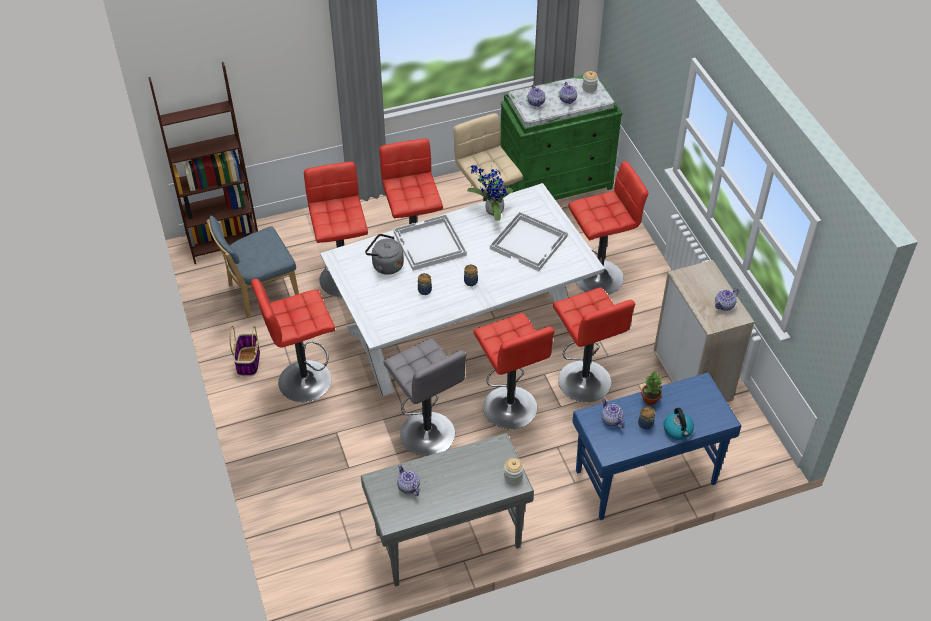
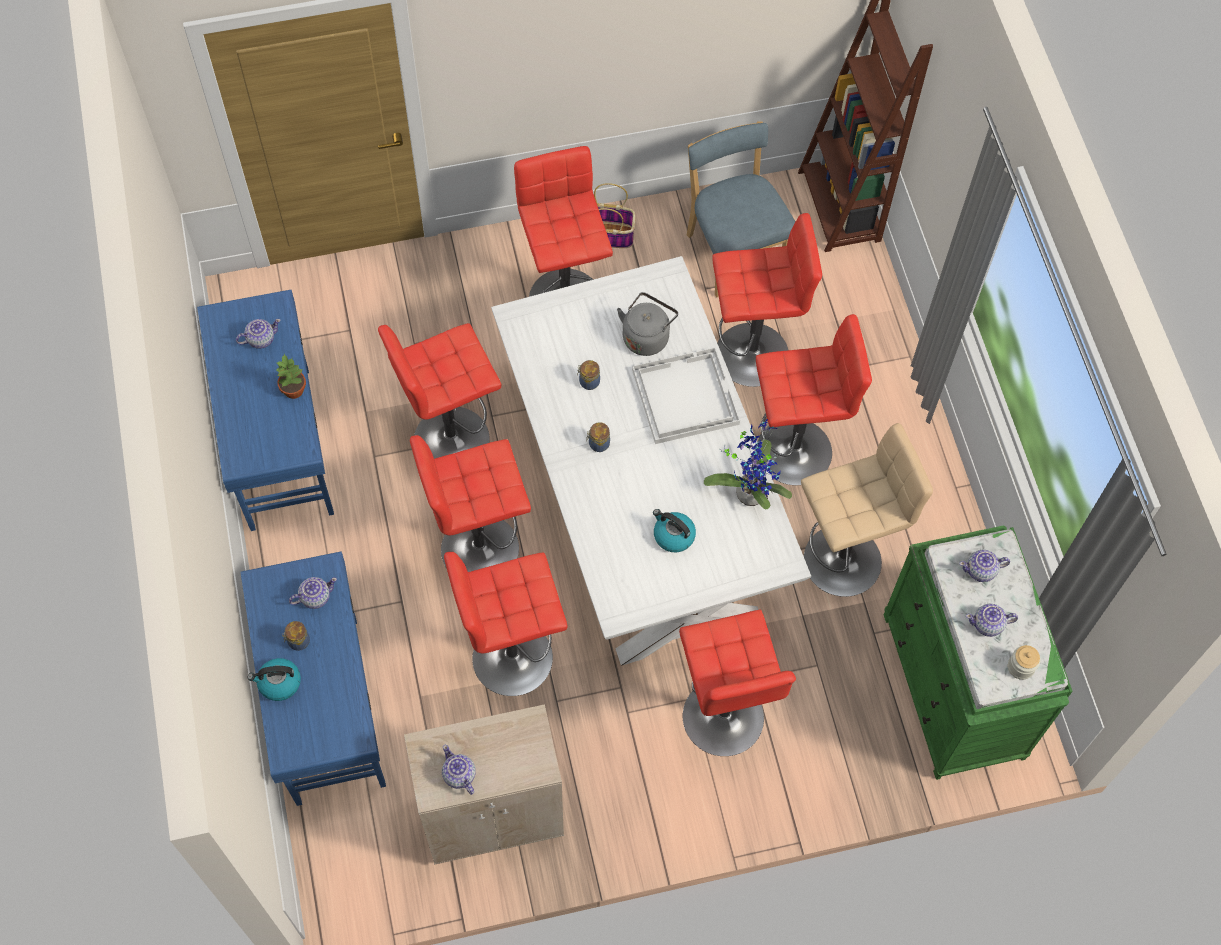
camera: 95 degrees right, 15 degrees up
grey console table [361,433,534,587] -> blue console table [197,290,334,531]
grey stool [384,338,467,457] -> red stool [378,323,501,459]
white tray [490,212,568,271] -> kettle [653,509,696,552]
jar [504,458,524,484] -> none
potted plant [641,369,663,405] -> potted plant moved to [277,354,306,399]

